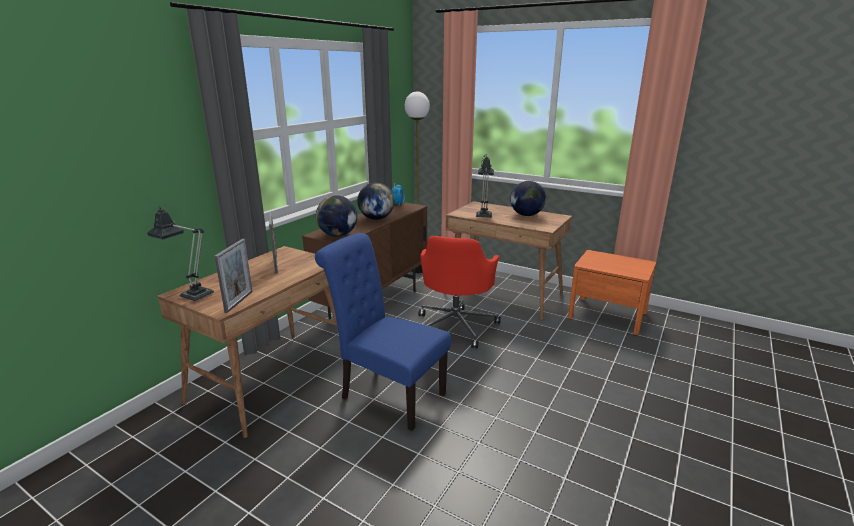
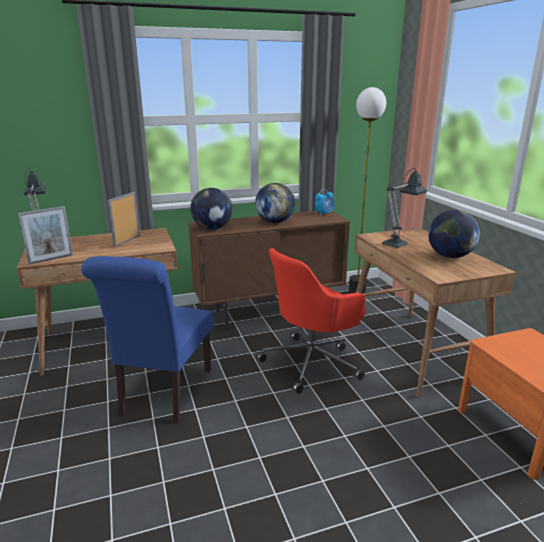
camera: 40 degrees right, 0 degrees up
blue chair [315,233,451,431] -> blue chair turned 150 degrees counterclockwise [81,256,213,423]

